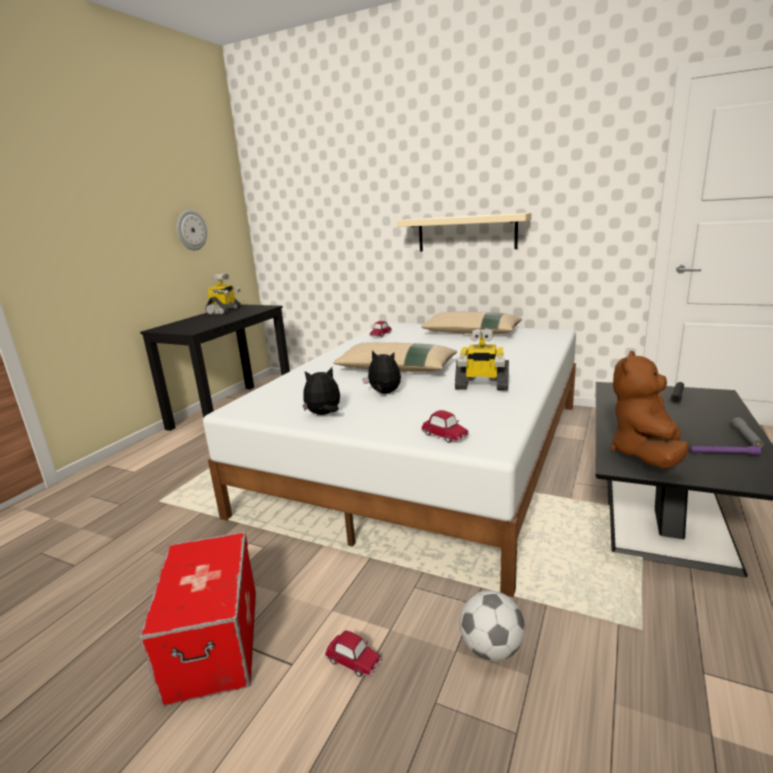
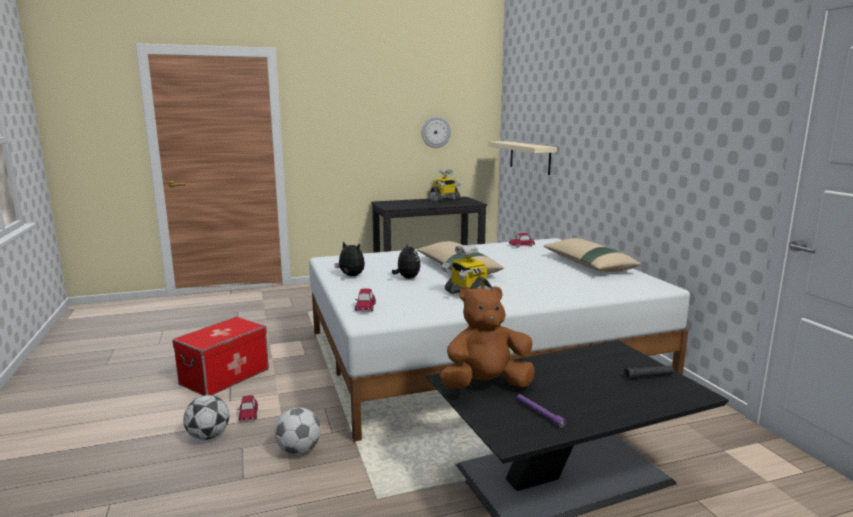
camera: 45 degrees right, 5 degrees down
beige shelf [397,213,532,252] -> beige shelf moved to [488,141,557,175]
grey flashlight [731,418,764,448] -> none
none -> football [183,395,229,440]

